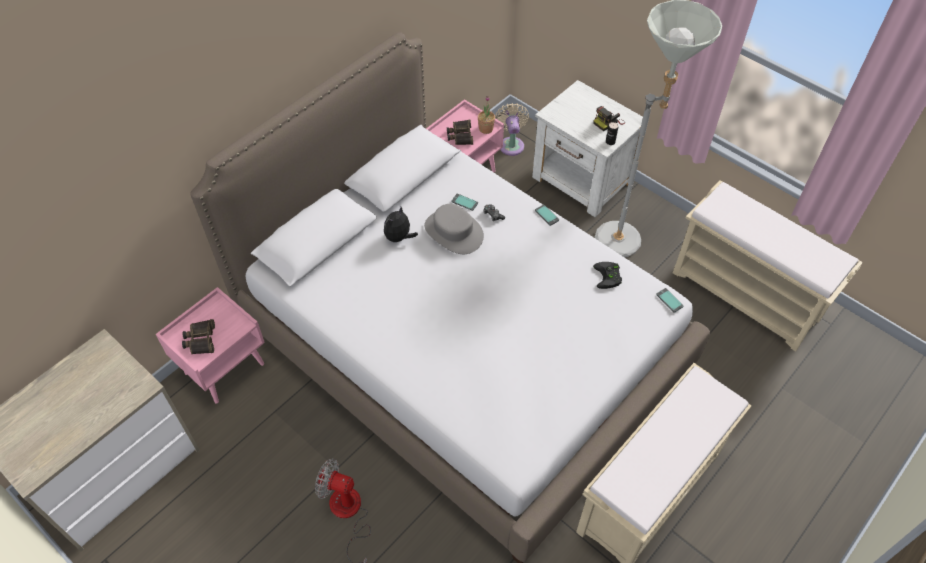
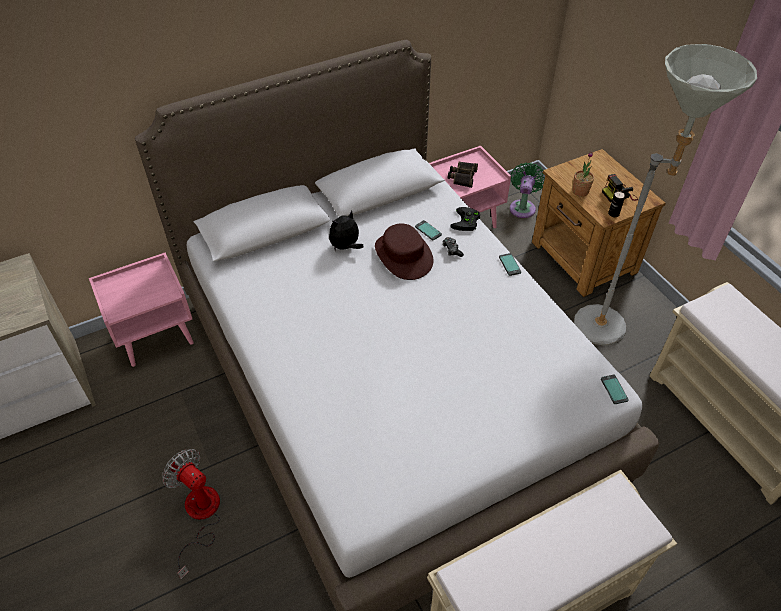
camera: 20 degrees right, 5 degrees down
binoculars [182,319,215,354] -> none
grey hat [424,204,484,254] -> brown hat [375,223,433,280]
potted plant [478,96,495,134] -> potted plant moved to [572,152,594,197]
beige fan [495,103,529,156] -> green fan [510,162,545,218]
white nightstand [532,80,649,217] -> brown nightstand [532,149,666,297]
black game controller [593,262,622,289] -> black game controller moved to [450,207,480,231]

